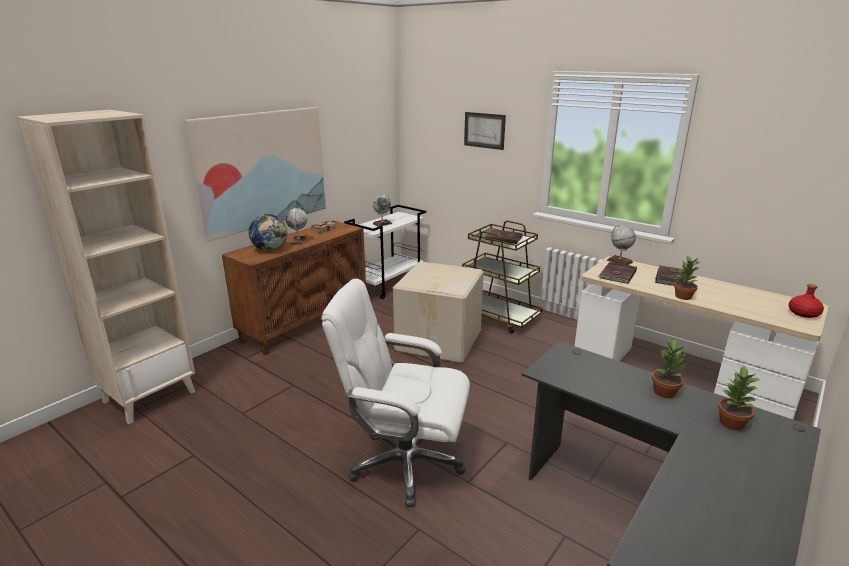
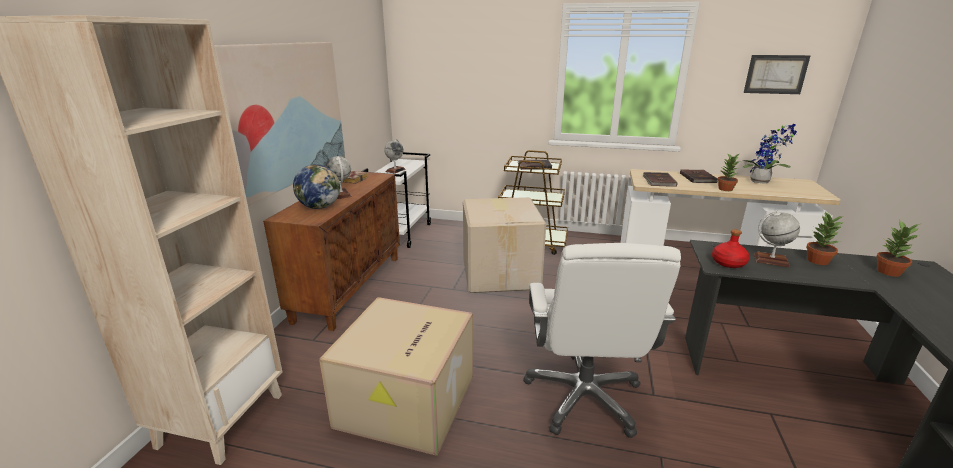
camera: 25 degrees left, 0 degrees up
white office chair [321,278,470,508] -> white office chair turned 75 degrees counterclockwise [523,243,681,438]
picture [464,112,506,150] -> picture moved to [744,55,811,94]
globe [607,225,636,265] -> globe moved to [754,211,800,267]
red bottle [788,284,824,318] -> red bottle moved to [712,229,750,268]
none -> cardboard box [319,297,473,456]
none -> potted plant [743,124,797,184]

